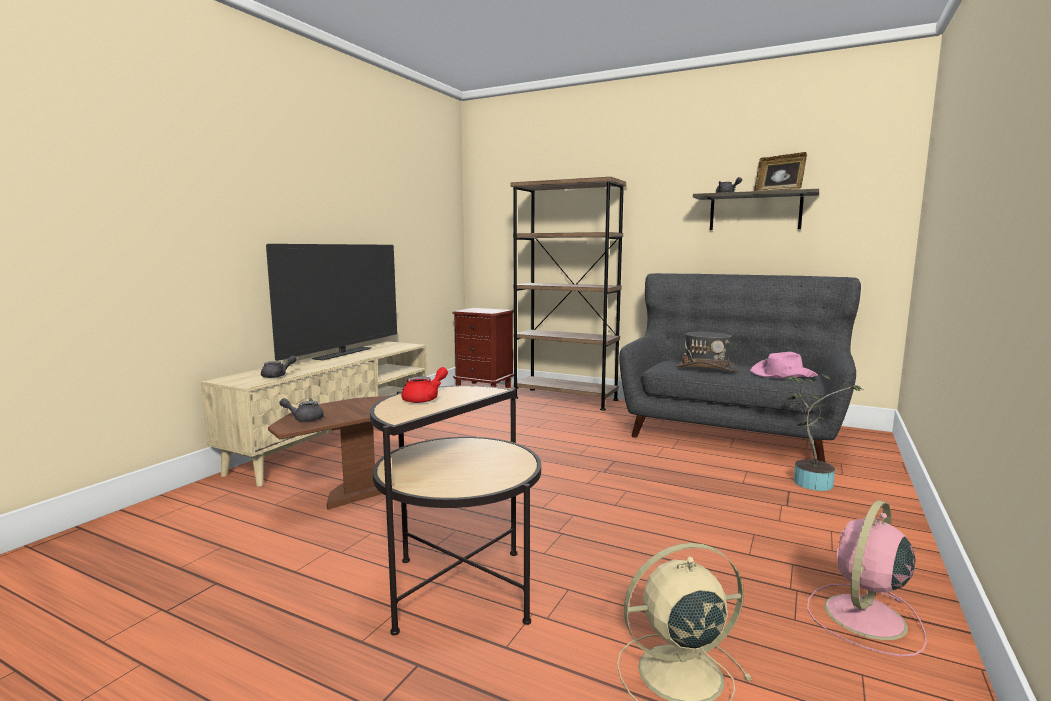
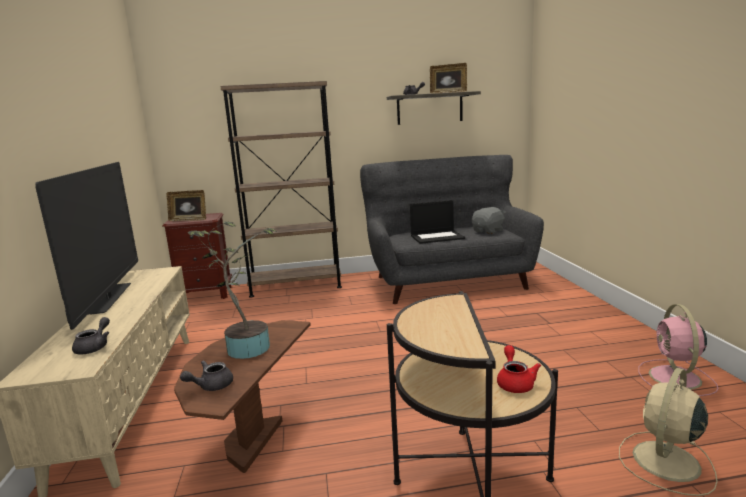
camera: 35 degrees left, 5 degrees up
red teapot [401,367,448,403] -> red teapot moved to [497,345,541,393]
grey hat [675,332,738,372] -> laptop [410,200,465,244]
pink hat [750,352,818,378] -> grey plush toy [472,207,506,234]
potted plant [787,374,863,491] -> potted plant moved to [188,221,277,359]
none -> picture frame [167,190,206,221]

